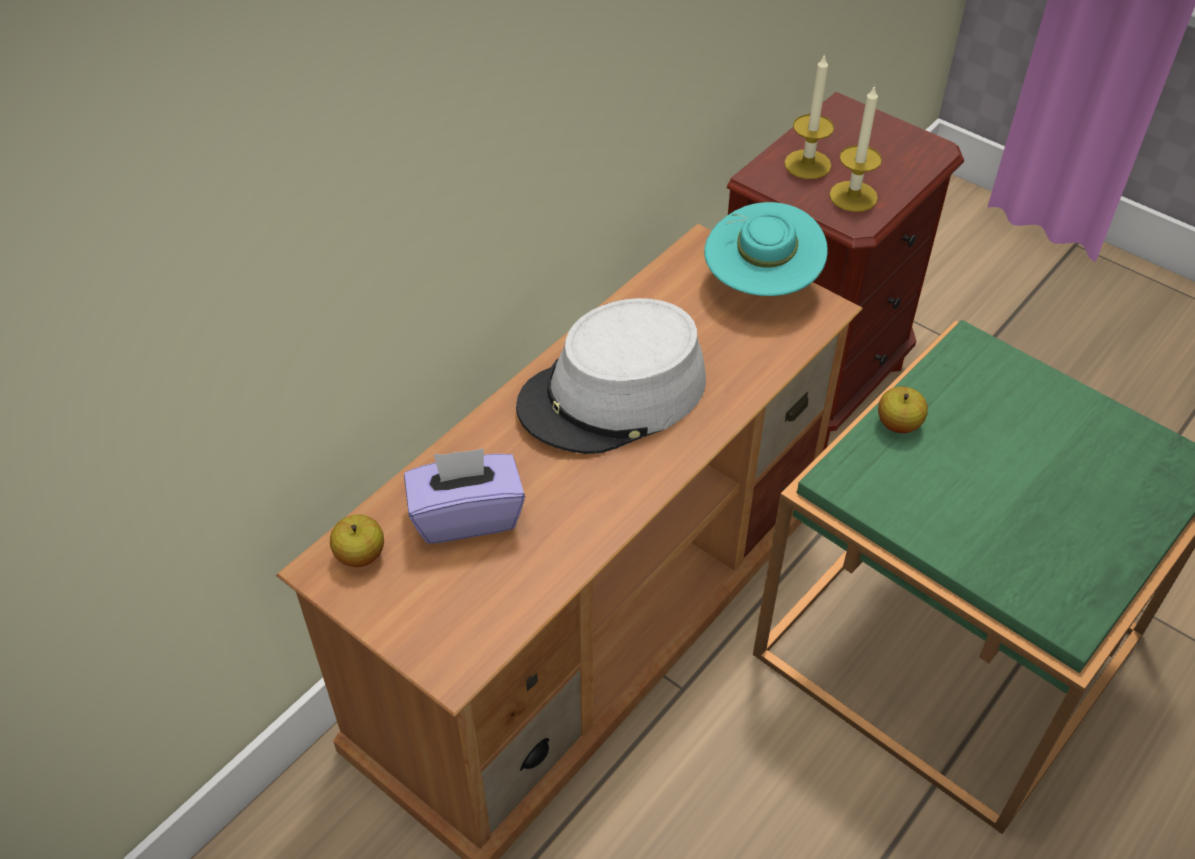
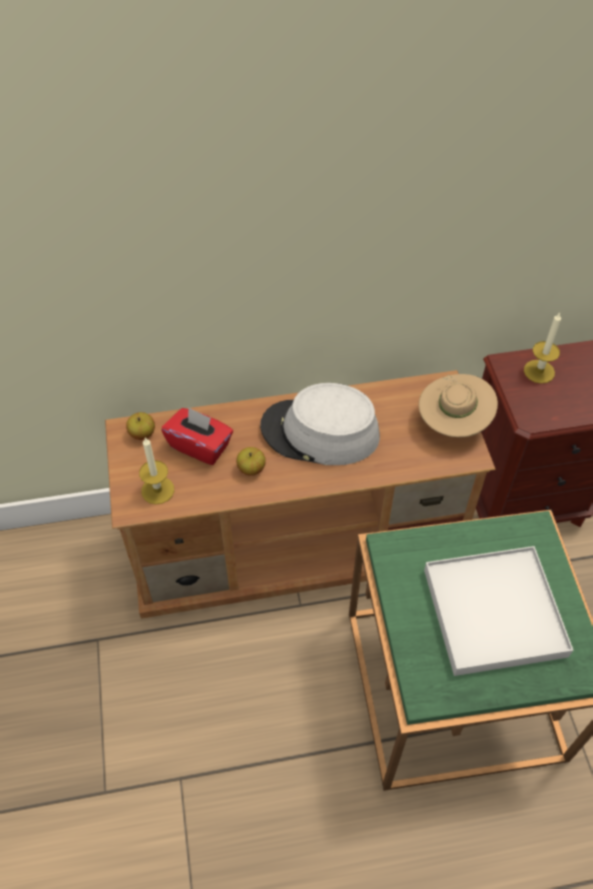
camera: 40 degrees right, 5 degrees up
purple tissue box [404,448,525,544] -> red tissue box [161,407,233,465]
turquoise hat [704,202,828,296] -> beige hat [419,374,498,438]
candle [829,85,882,212] -> candle moved to [139,437,174,504]
apple [878,386,928,433] -> apple moved to [236,447,266,476]
none -> white tray [424,546,573,676]

